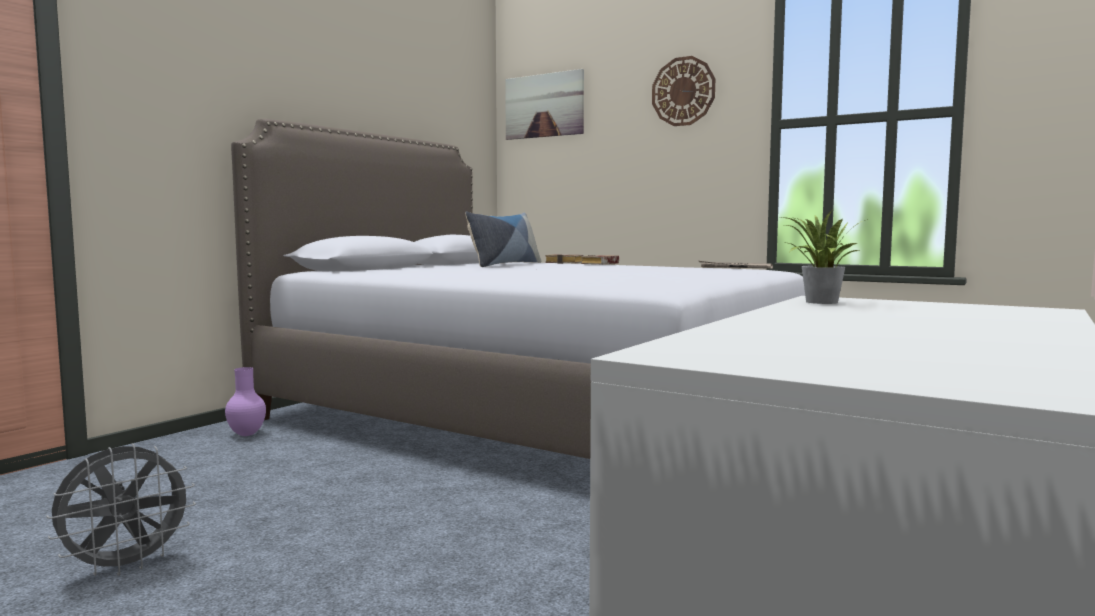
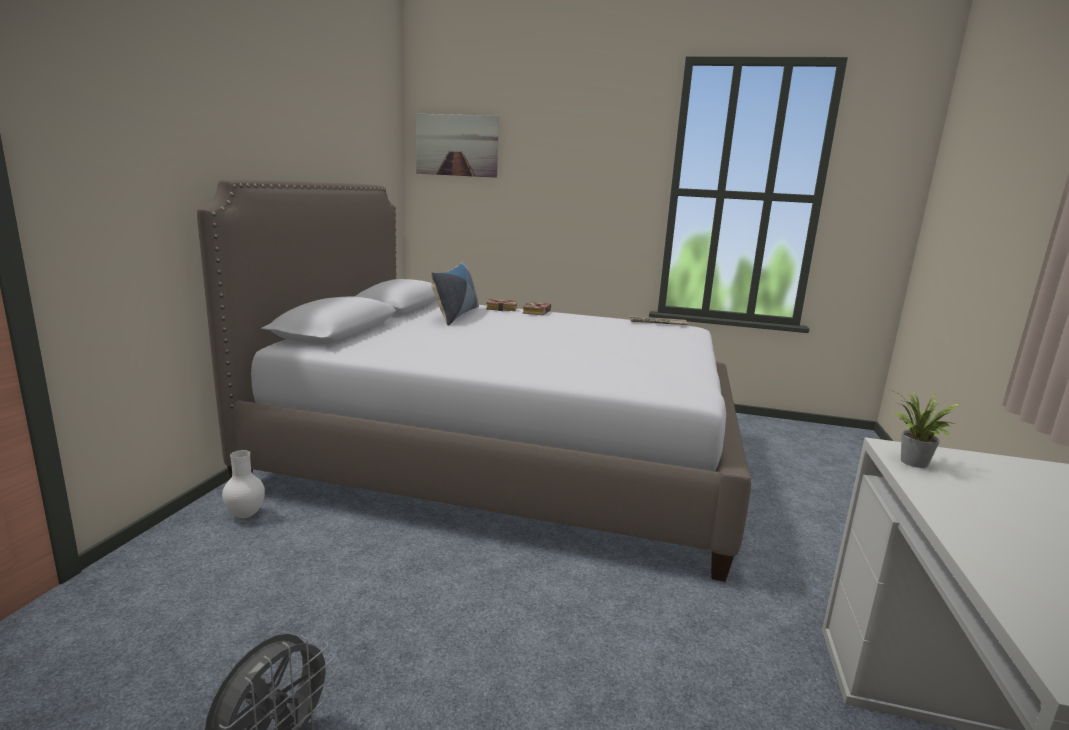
camera: 20 degrees left, 10 degrees up
purple vase [225,367,266,436] -> white vase [222,450,265,518]
wall clock [652,56,715,126] -> none

